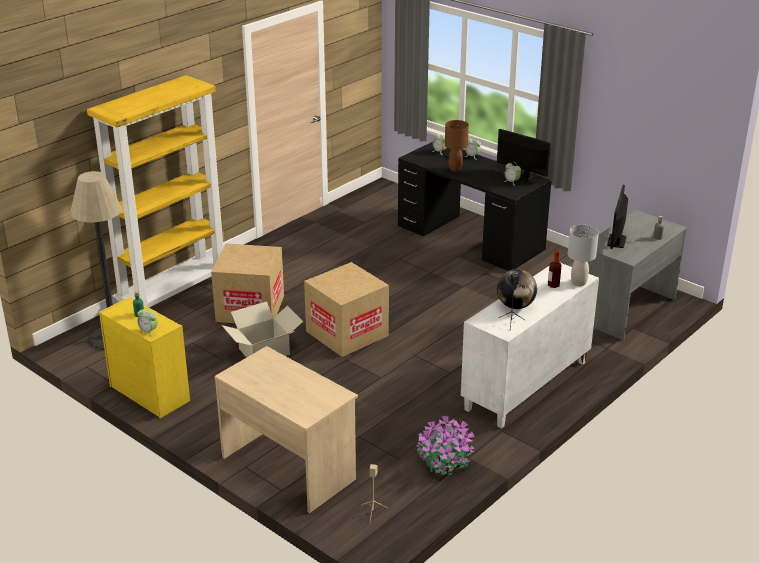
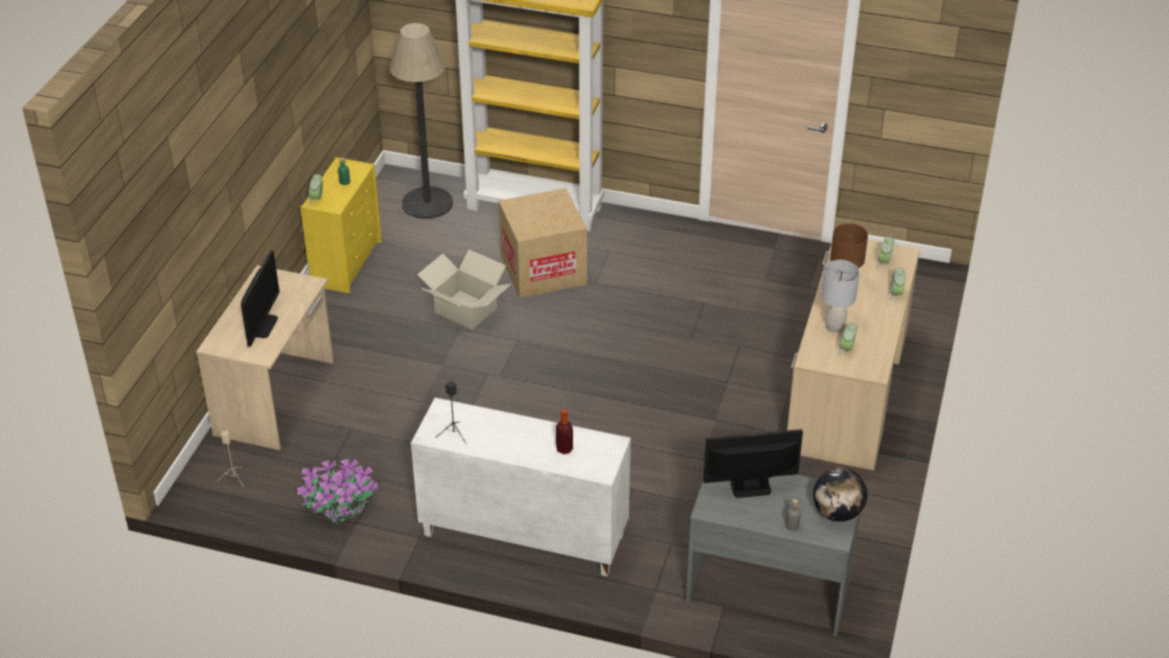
camera: 65 degrees right, 10 degrees up
cardboard box [304,262,389,357] -> none
black desk [398,142,552,271] -> beige desk [787,240,920,470]
monitor [497,129,551,181] -> monitor moved to [241,251,280,347]
globe [497,269,537,309] -> globe moved to [813,467,867,522]
grey table lamp [568,225,599,286] -> grey table lamp moved to [821,260,860,333]

